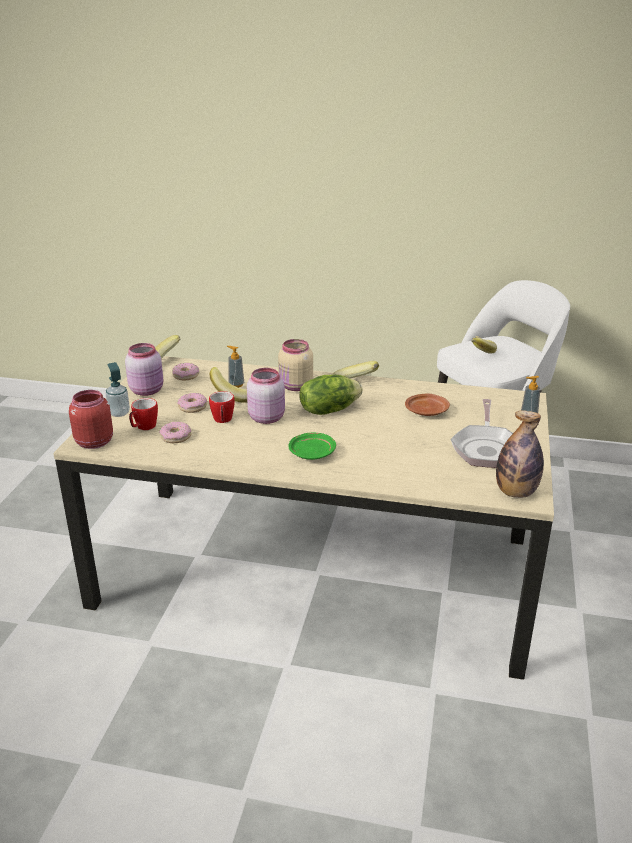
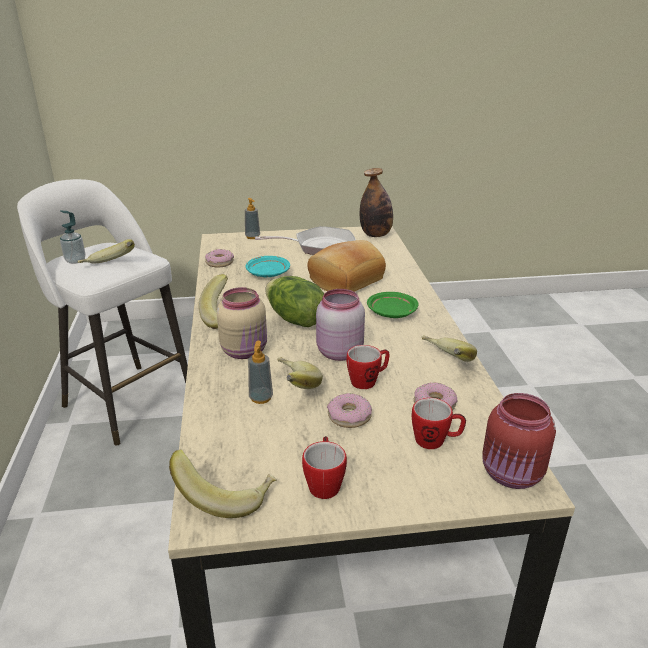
camera: 110 degrees left, 0 degrees up
soap dispenser [105,362,130,417] -> soap dispenser moved to [60,211,85,264]
pink jar [125,343,163,396] -> mug [302,436,347,499]
donut [172,363,199,380] -> donut moved to [205,249,234,268]
brown plate [405,393,450,416] -> turquoise plate [245,256,290,277]
none -> bread [307,240,386,292]
none -> banana [422,335,477,362]

